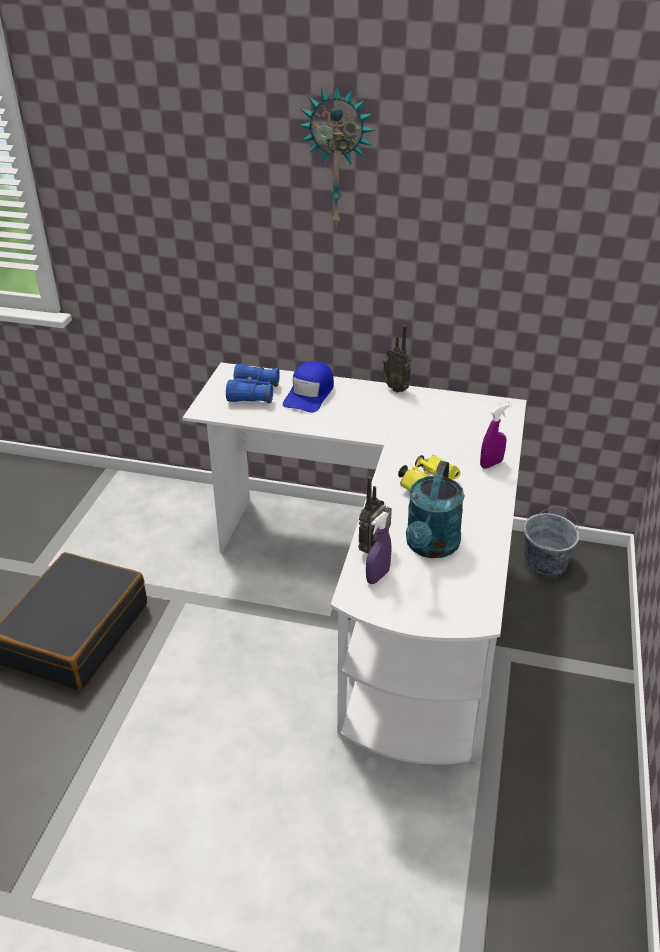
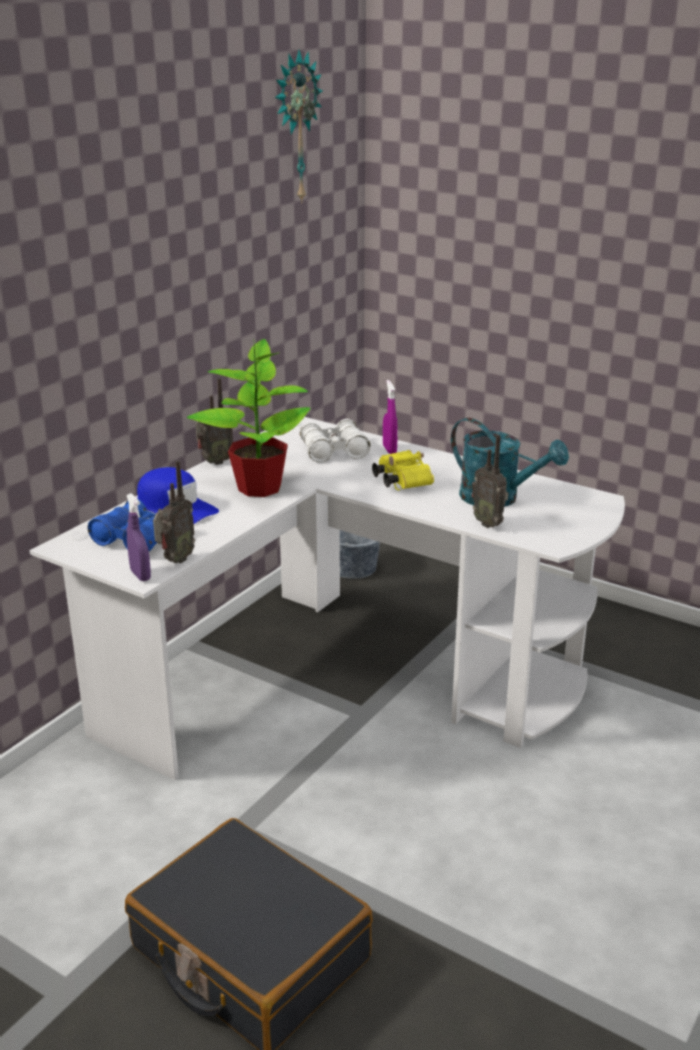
camera: 70 degrees left, 10 degrees down
wall clock [299,85,375,227] -> wall clock moved to [275,50,323,204]
purple spray bottle [366,512,392,584] -> purple spray bottle moved to [127,493,151,581]
none -> radio [153,460,195,563]
none -> potted plant [187,338,311,497]
none -> white binoculars [300,419,370,462]

